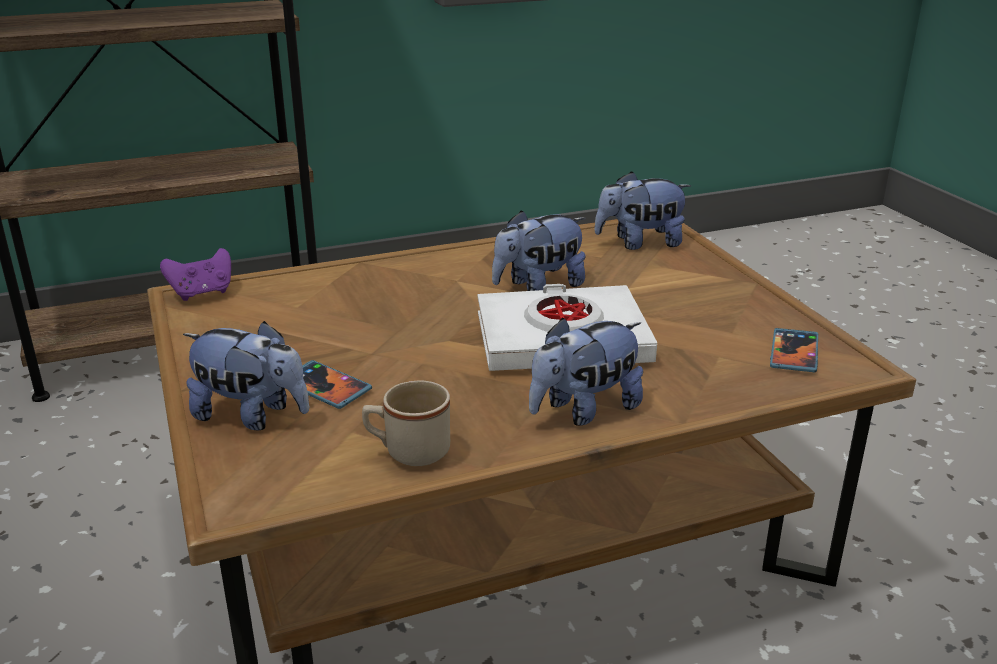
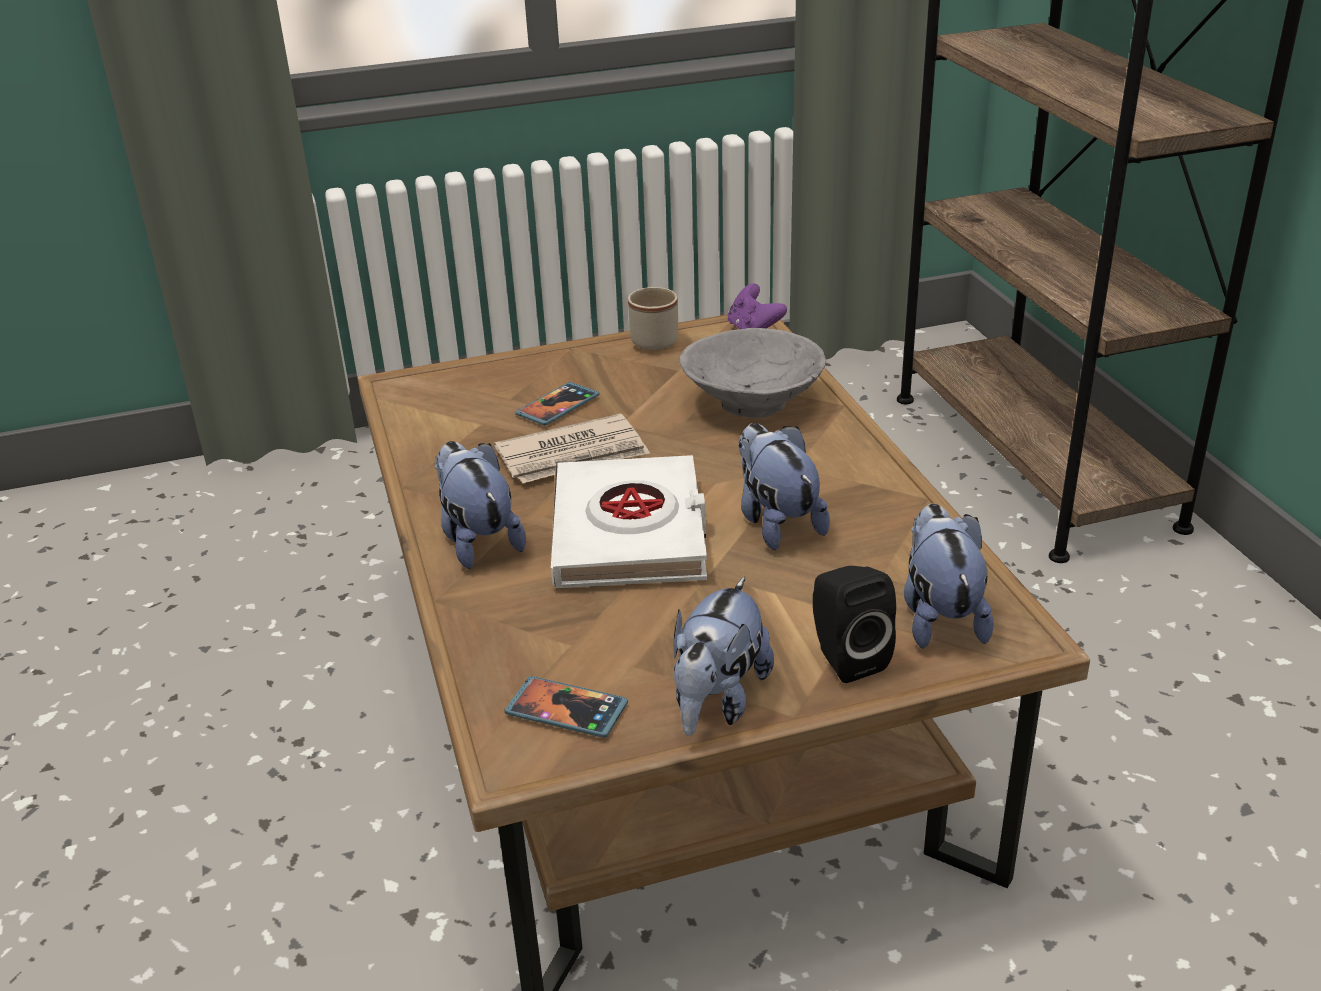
camera: 95 degrees right, 5 degrees up
plush toy [183,321,310,430] -> plush toy moved to [674,577,774,736]
beige mug [362,380,450,466] -> beige mug moved to [628,287,678,350]
none -> newspaper [494,414,650,483]
none -> grey bowl [679,328,826,418]
none -> black speaker [813,566,896,683]

